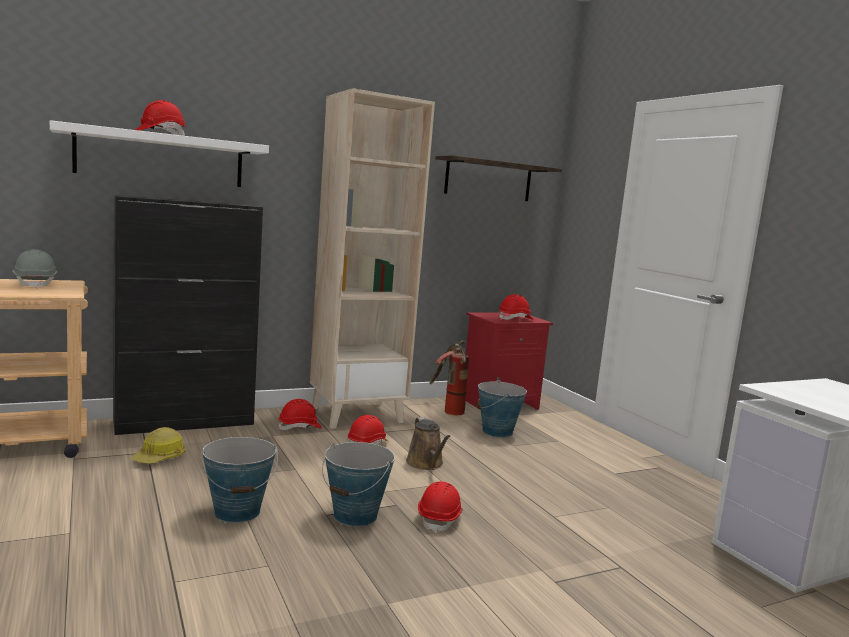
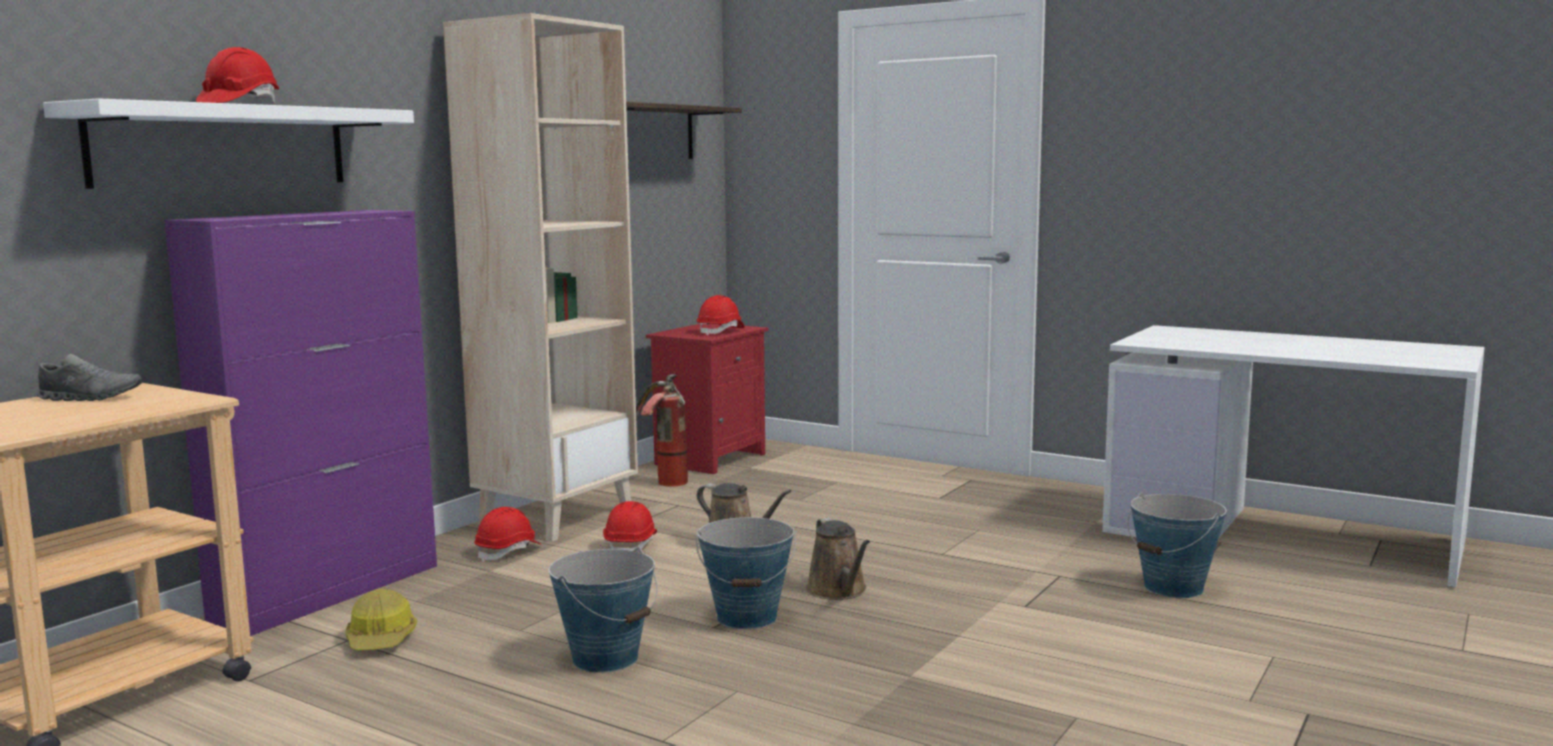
camera: 30 degrees left, 0 degrees up
grey hard hat [12,250,58,288] -> grey shoe [37,354,142,401]
black cabinet [113,195,263,435] -> purple cabinet [164,210,437,636]
red hard hat [418,481,463,533] -> brown watering can [806,518,870,600]
bucket [476,380,527,438] -> bucket moved to [1127,492,1227,598]

